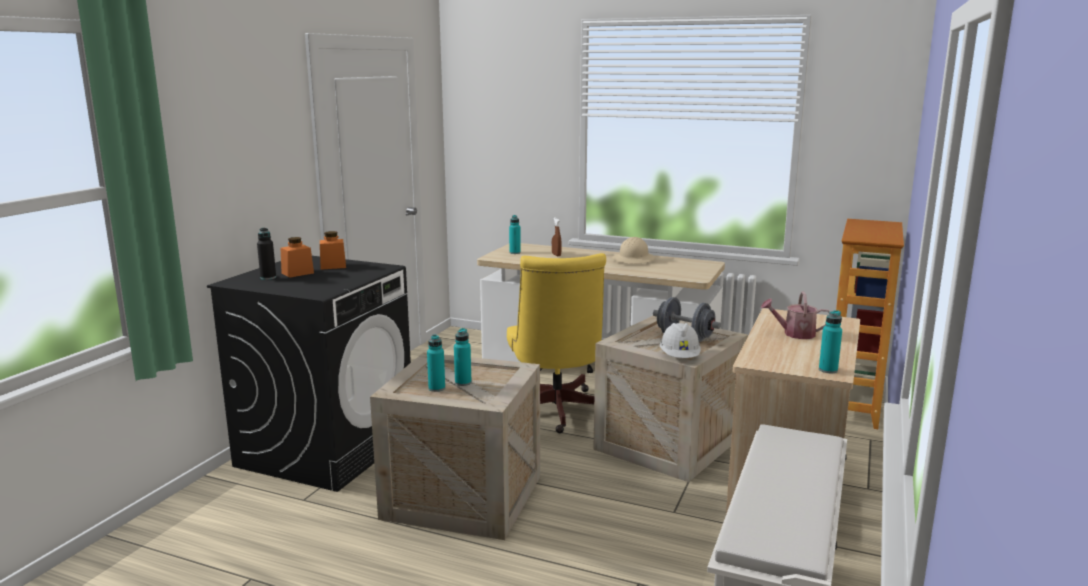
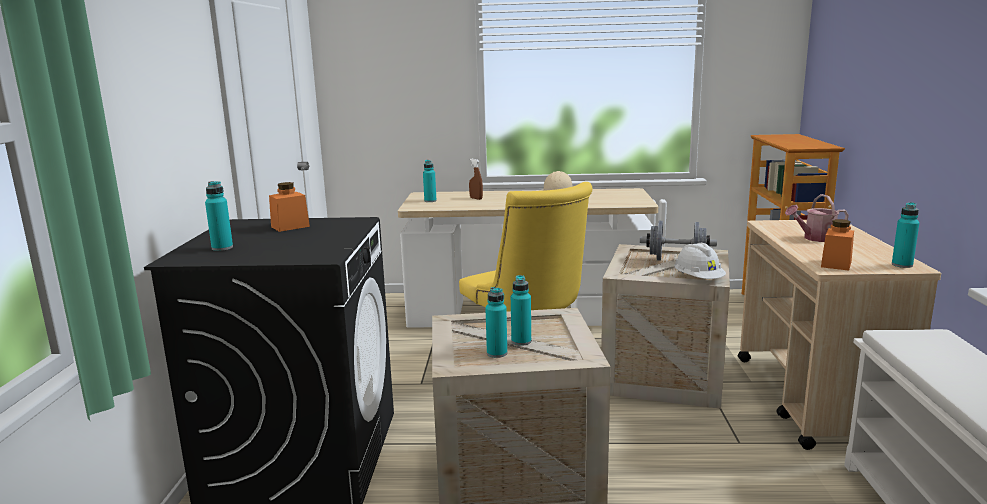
camera: 20 degrees left, 0 degrees up
black bottle [257,228,276,280] -> turquoise bottle [205,181,233,251]
orange jar [281,237,314,278] -> orange jar moved to [821,219,854,271]

